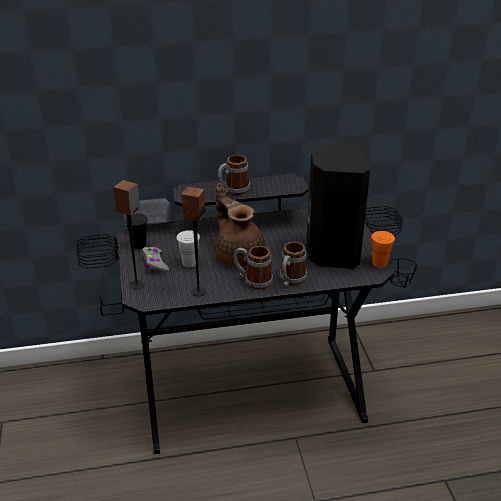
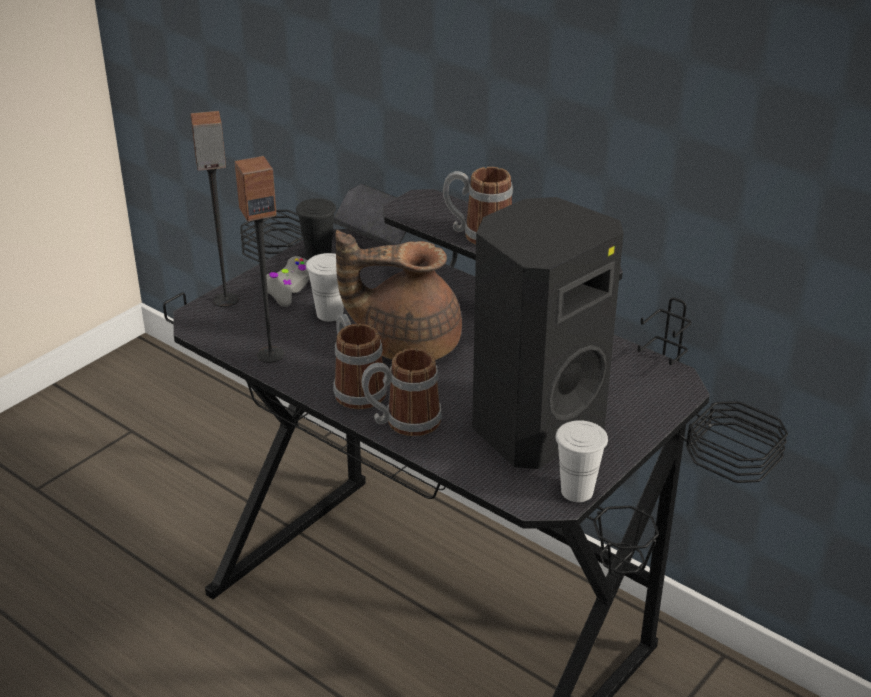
camera: 50 degrees right, 0 degrees up
brown teapot [215,183,265,267] -> brown teapot turned 105 degrees counterclockwise [335,230,462,360]
orange cup [371,231,395,268] -> white cup [556,420,608,502]

